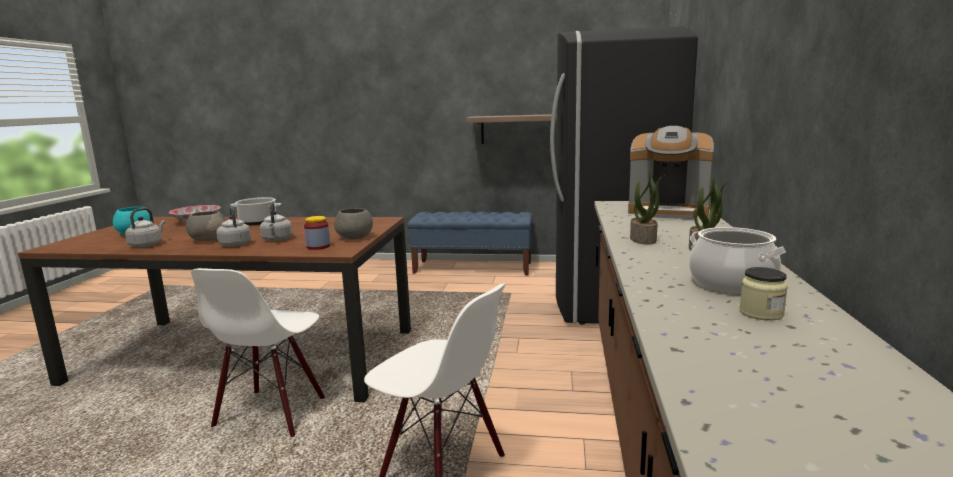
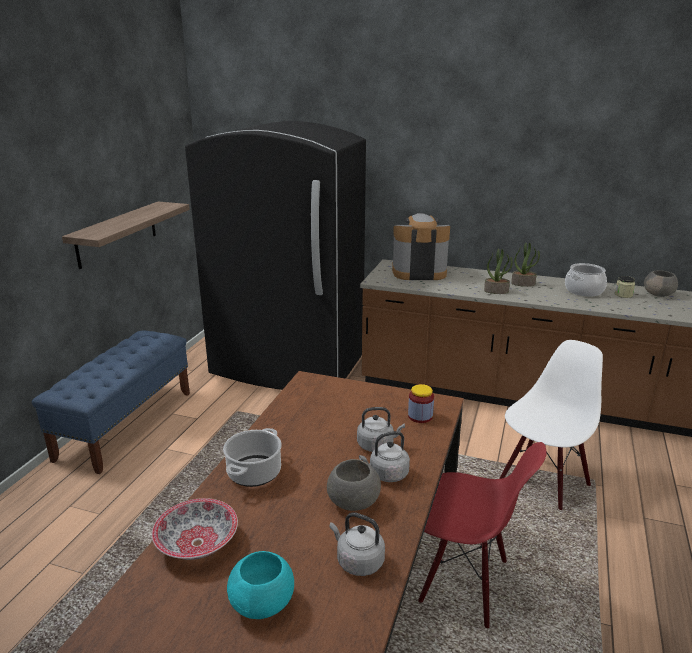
camera: 80 degrees left, 10 degrees up
white chair [191,268,325,437] -> red chair [418,442,546,628]
grey bowl [334,208,373,239] -> grey bowl moved to [644,270,678,297]
coffee machine [628,126,714,219] -> coffee machine turned 120 degrees counterclockwise [392,213,450,280]

